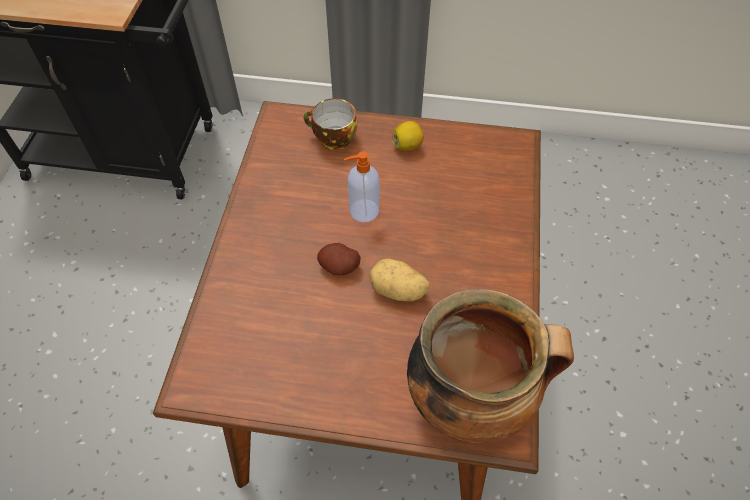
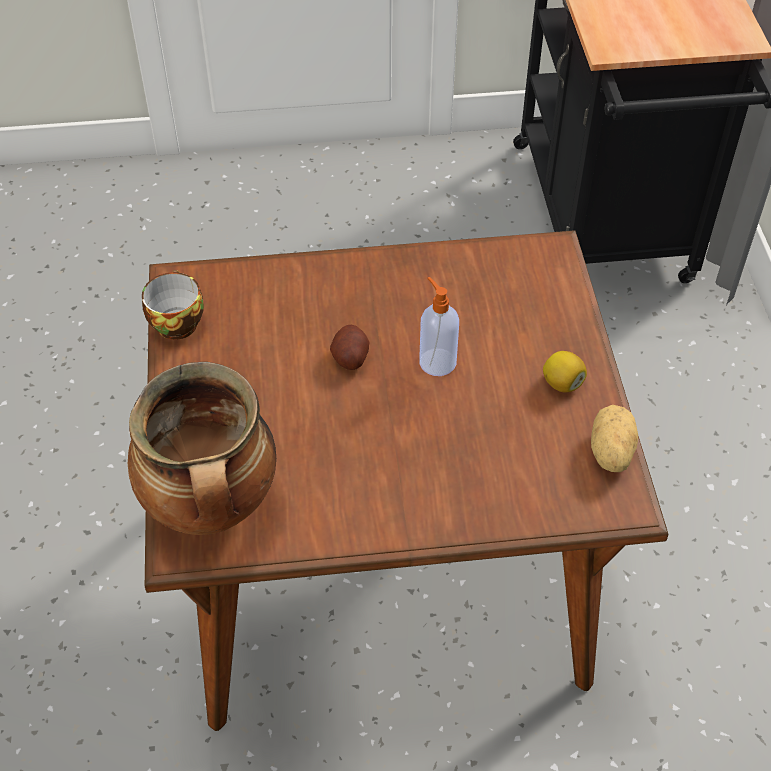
camera: 75 degrees right, 5 degrees down
cup [304,98,357,150] -> cup moved to [142,270,204,340]
potato [369,259,430,301] -> potato moved to [591,405,638,472]

